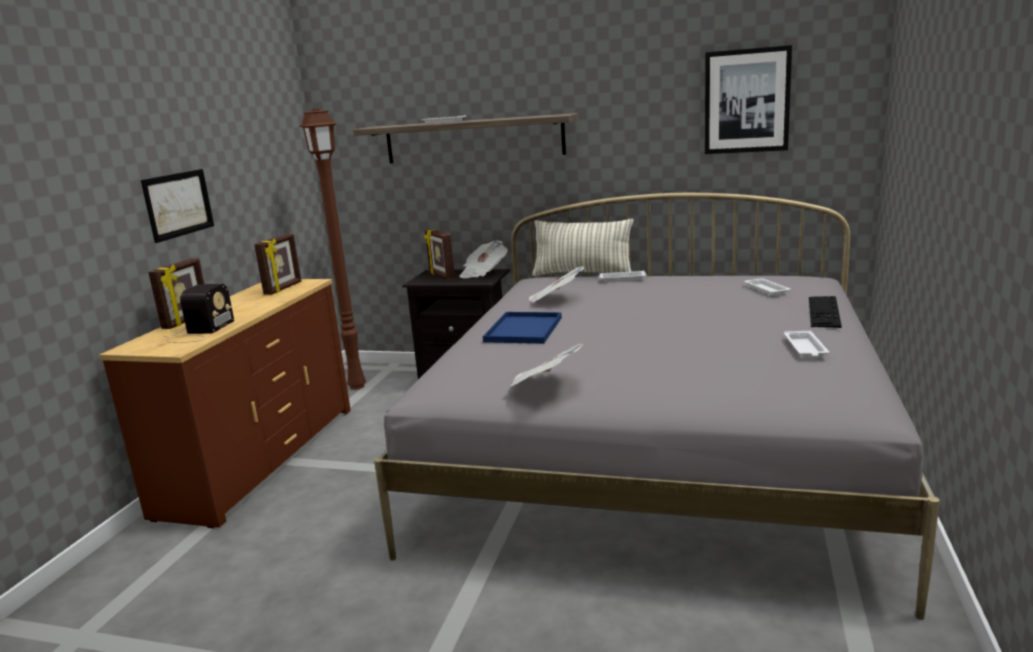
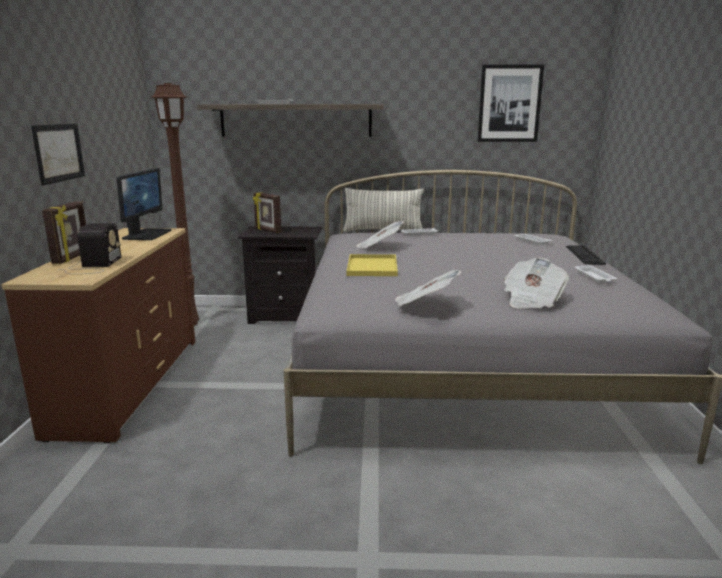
camera: 15 degrees left, 0 degrees up
picture frame [254,234,301,295] -> monitor [116,168,171,240]
newspaper [460,241,507,278] -> newspaper moved to [504,258,569,309]
blue tray [483,312,562,344] -> yellow tray [347,254,398,276]

